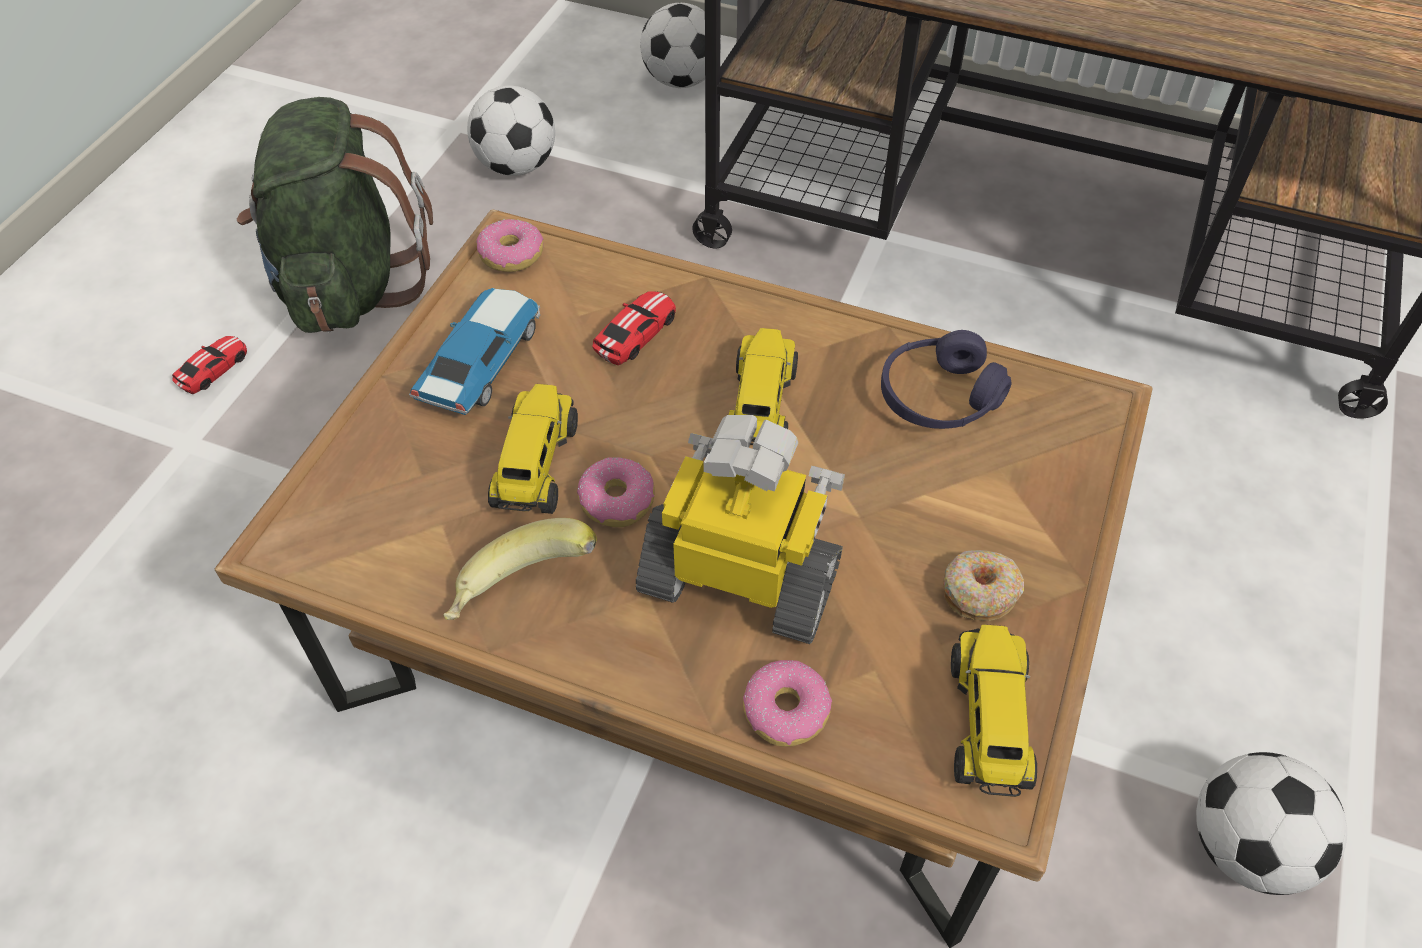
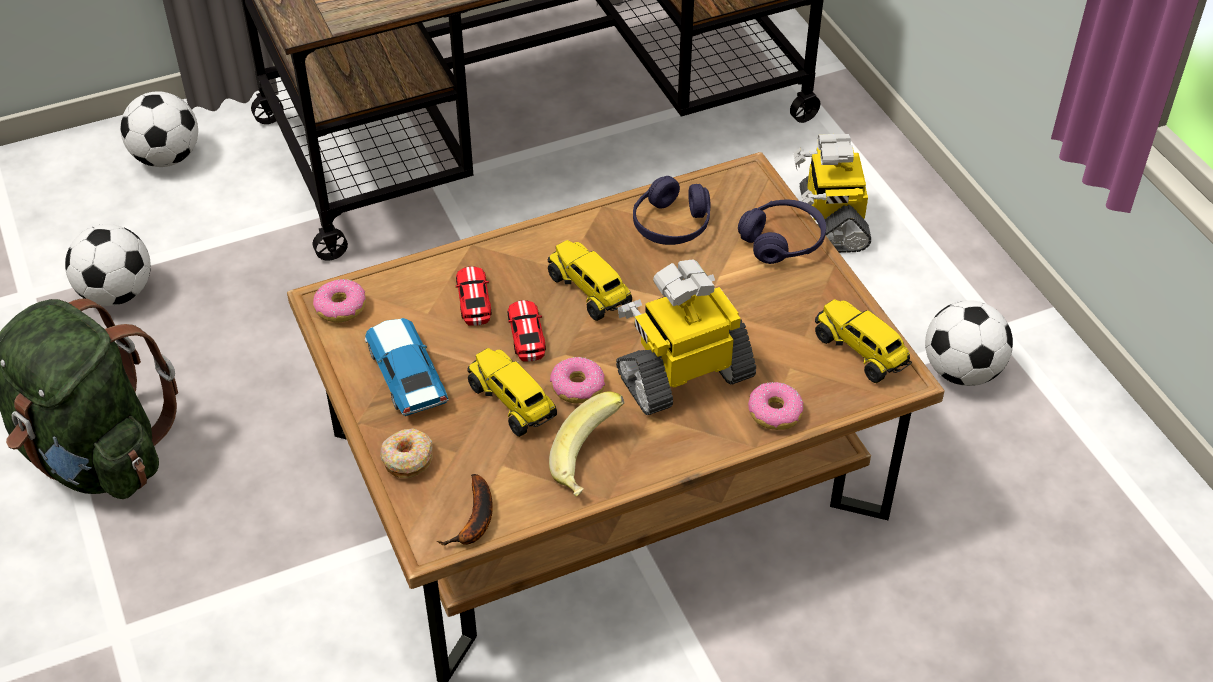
camera: 45 degrees left, 5 degrees down
toy car [172,336,247,394] -> toy car moved to [508,300,546,361]
donut [943,550,1024,621] -> donut moved to [380,428,433,478]
none -> banana [437,474,493,546]
none -> purple headphones [738,200,826,264]
none -> toy robot [793,134,871,253]

